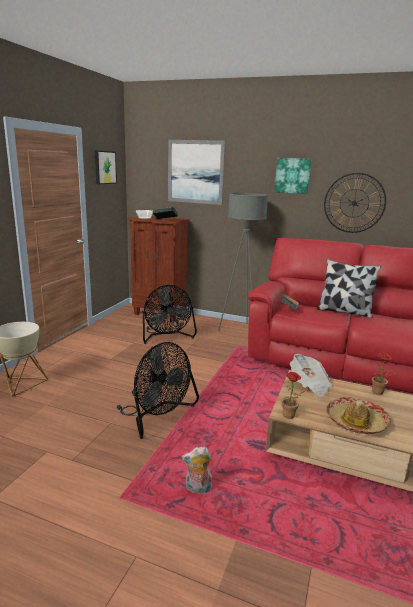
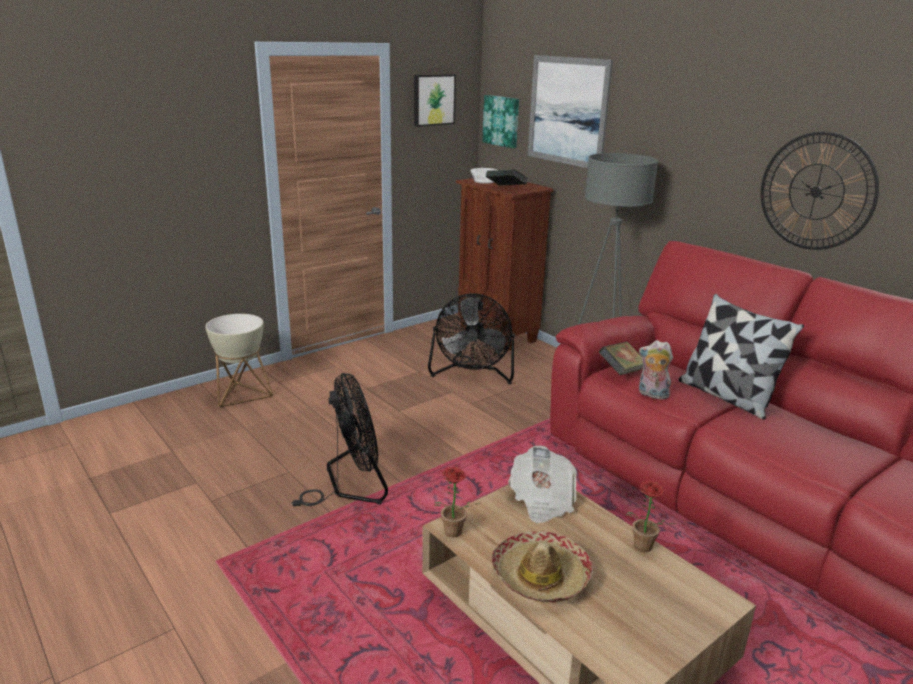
camera: 30 degrees right, 5 degrees up
black fan [117,342,199,439] -> black fan turned 90 degrees counterclockwise [291,373,388,506]
plush toy [182,447,212,494] -> plush toy moved to [639,340,673,399]
picture [274,158,312,194] -> picture moved to [482,95,519,148]

